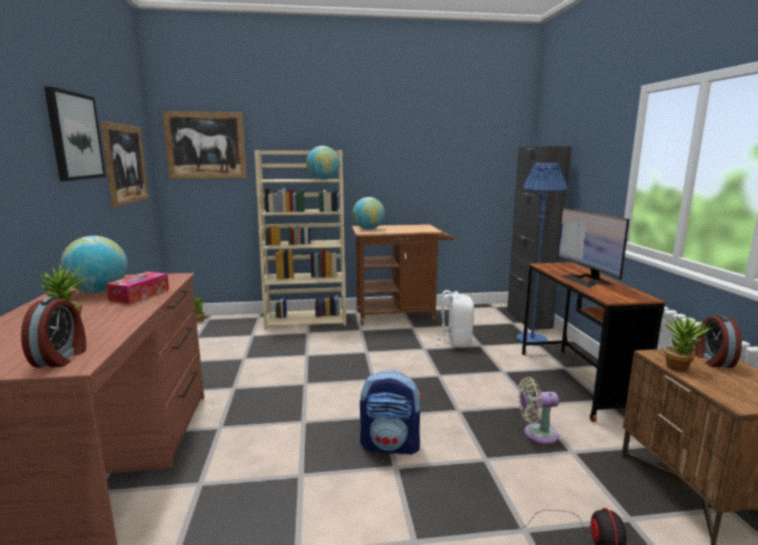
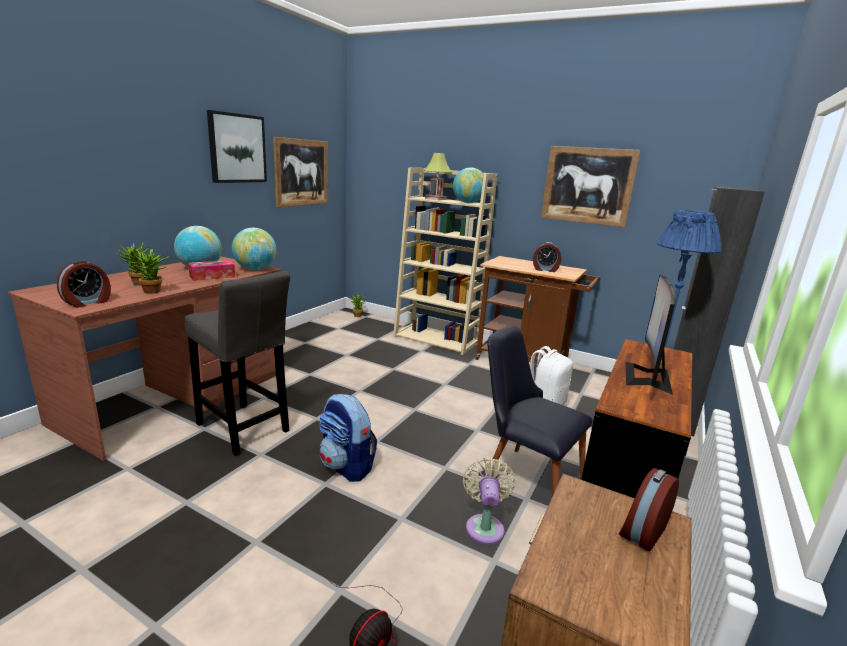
camera: 35 degrees right, 5 degrees up
picture [162,111,247,179] -> picture moved to [541,146,641,227]
globe [353,197,385,229] -> globe moved to [232,228,276,270]
beige fan [518,377,559,444] -> beige fan turned 60 degrees clockwise [463,458,516,545]
potted plant [663,315,711,371] -> potted plant moved to [132,249,170,294]
none -> grey stool [185,271,290,456]
none -> table lamp [424,153,452,200]
none -> black chair [487,325,593,496]
none -> alarm clock [533,242,561,272]

